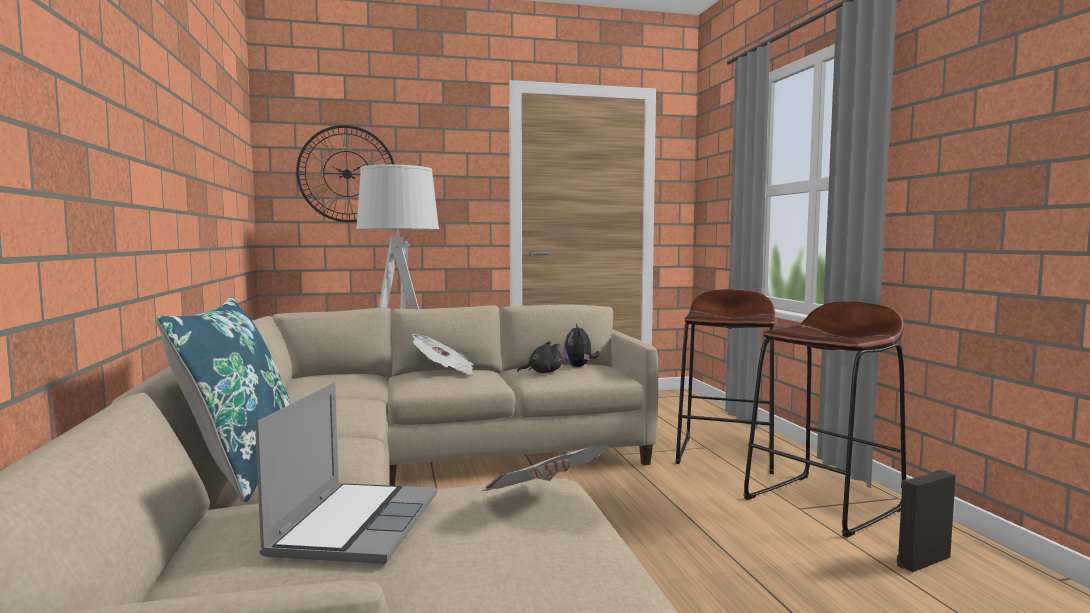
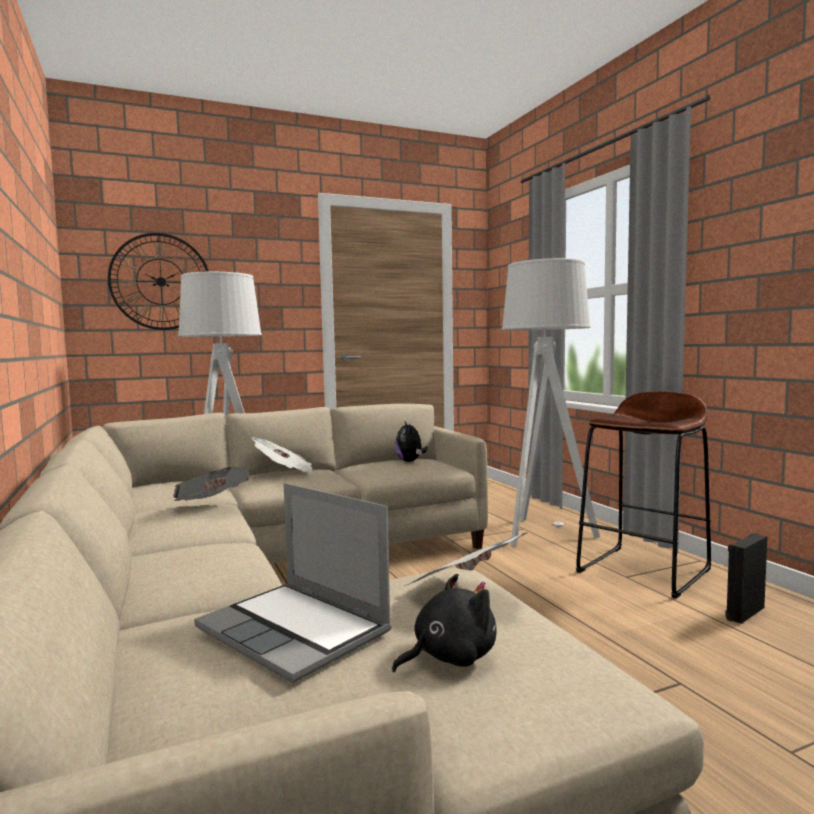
camera: 10 degrees left, 0 degrees up
blue pillow [156,297,291,502] -> none
laptop [255,383,437,564] -> laptop turned 135 degrees clockwise [194,483,392,683]
black plush toy [517,341,562,373] -> black plush toy moved to [392,574,496,672]
brown stool [676,289,775,474] -> grey floor lamp [502,258,600,546]
none -> newspaper [173,467,249,501]

